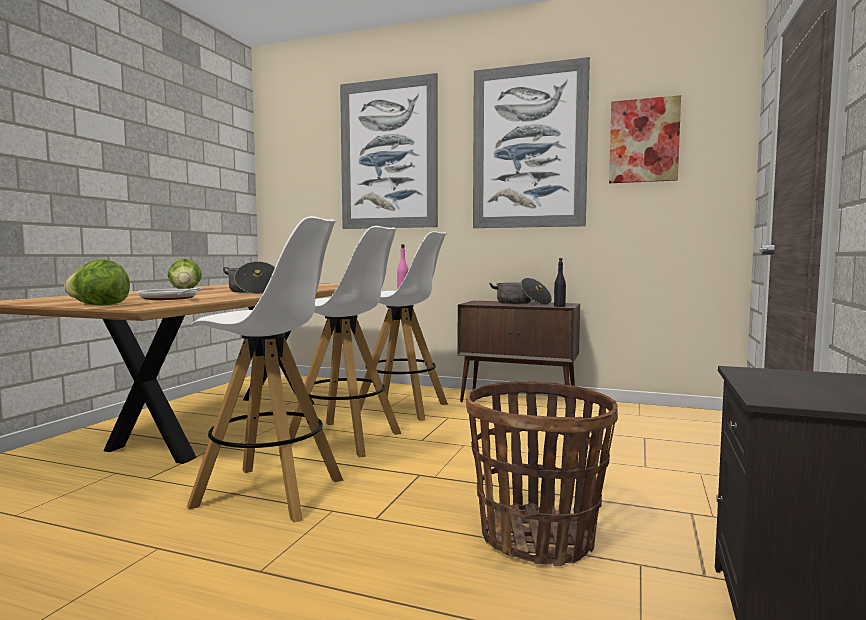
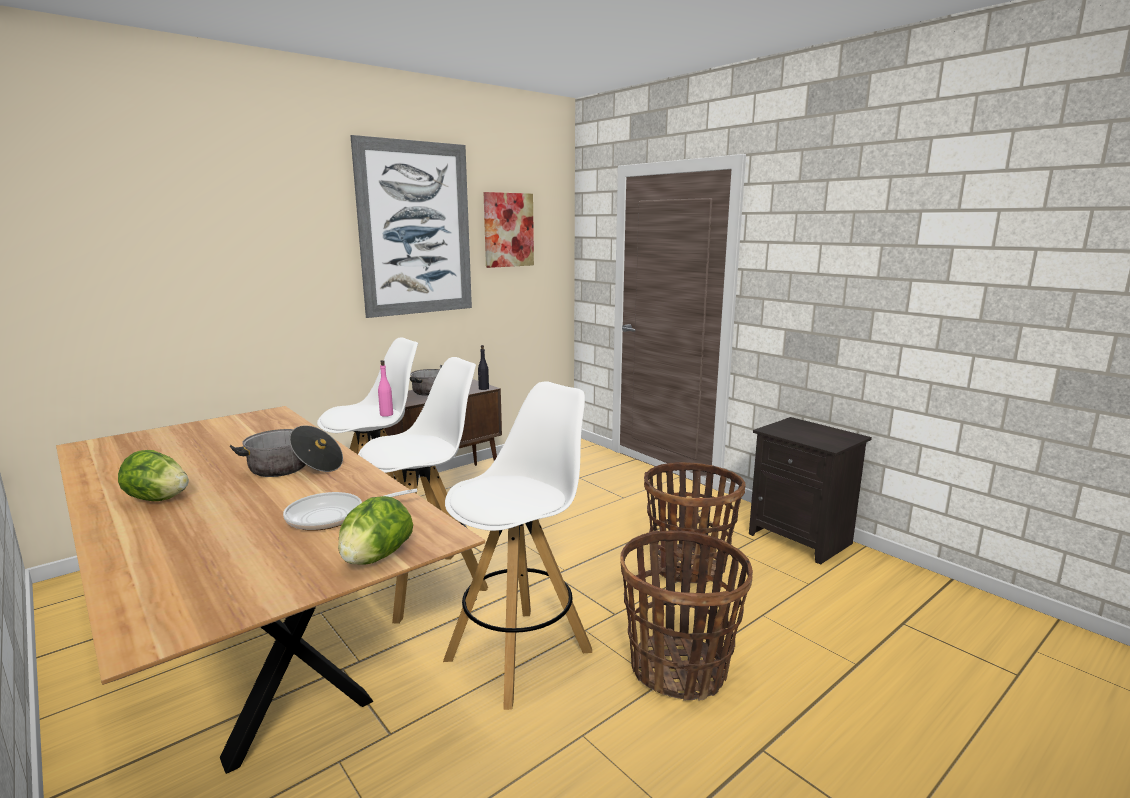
camera: 60 degrees left, 10 degrees up
picture [340,73,438,229] -> none
none -> basket [620,530,753,701]

